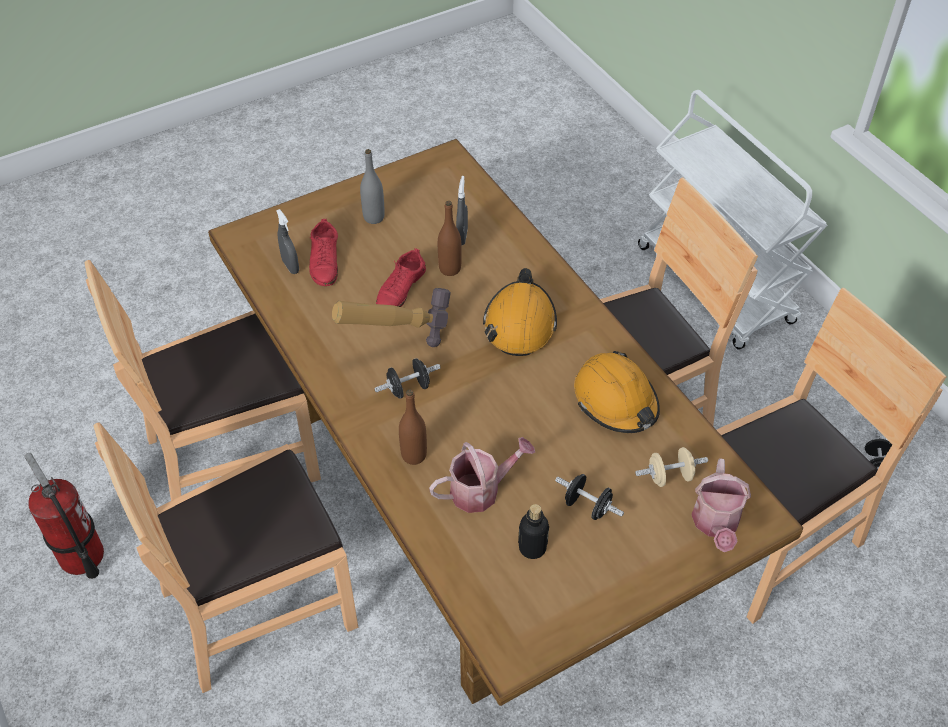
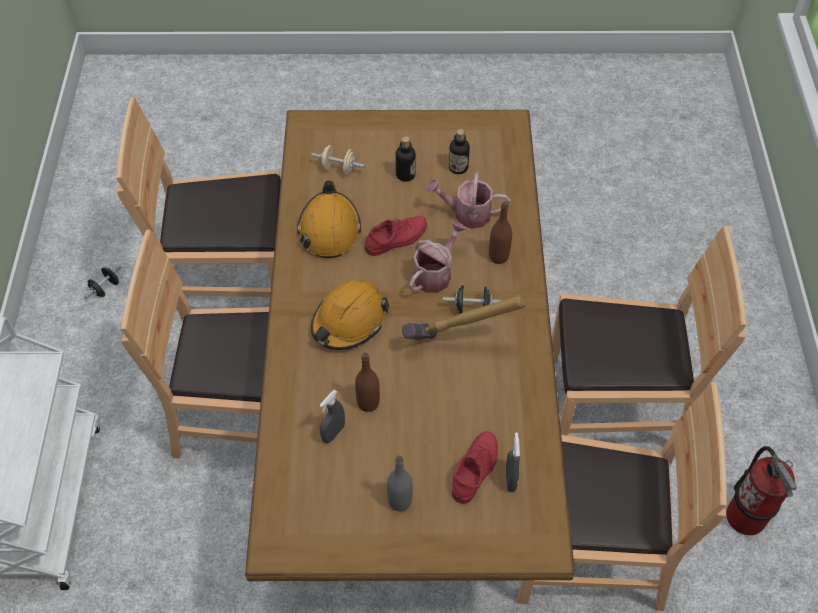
camera: 150 degrees left, 5 degrees up
red shoe [376,248,426,307] -> red shoe moved to [365,216,427,256]
black dumbbell [555,474,624,520] -> bottle [396,136,416,182]
watering can [691,458,751,552] -> watering can moved to [409,221,467,293]

